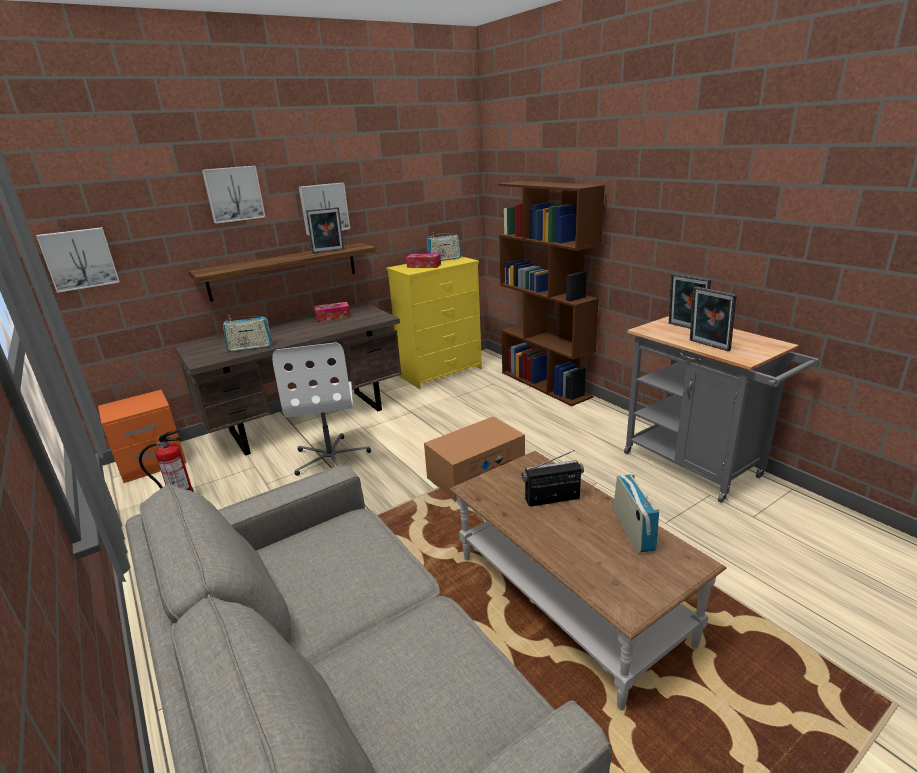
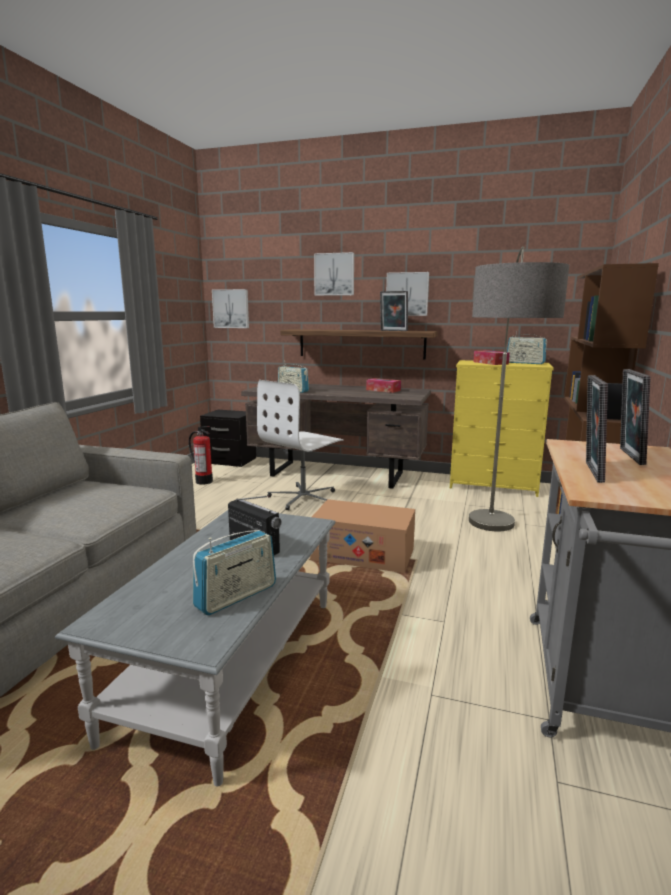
camera: 50 degrees right, 10 degrees down
orange nightstand [98,390,186,483] -> black nightstand [200,410,256,467]
brown coffee table [450,451,727,710] -> grey coffee table [55,510,336,786]
none -> floor lamp [469,246,569,531]

